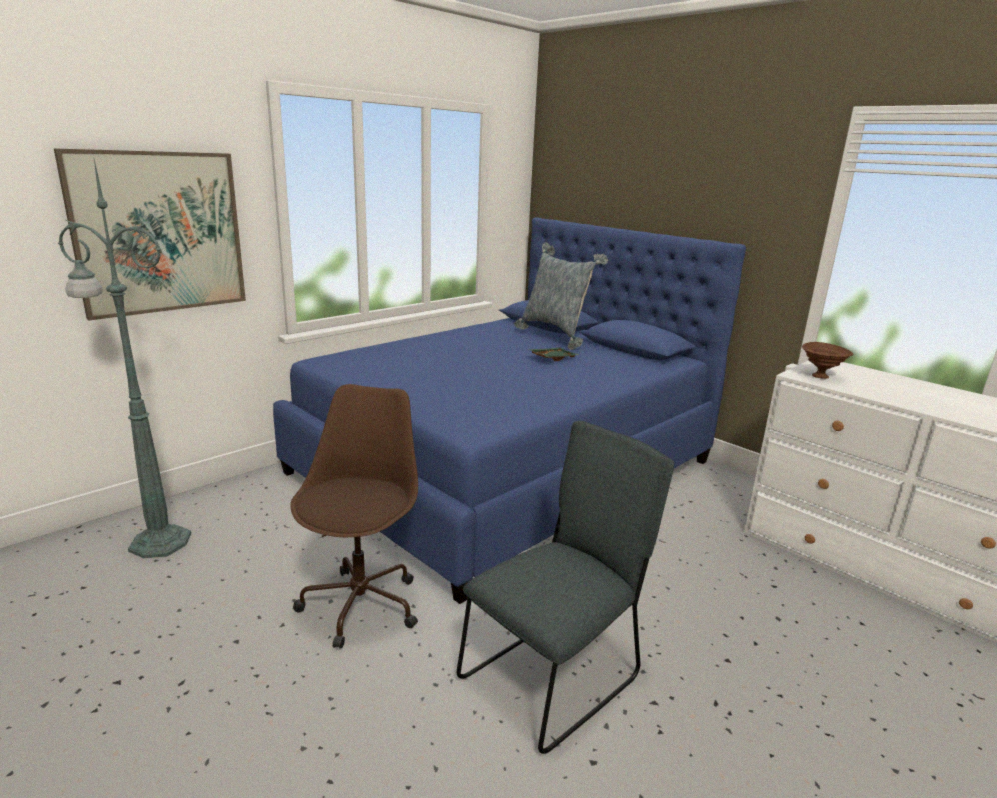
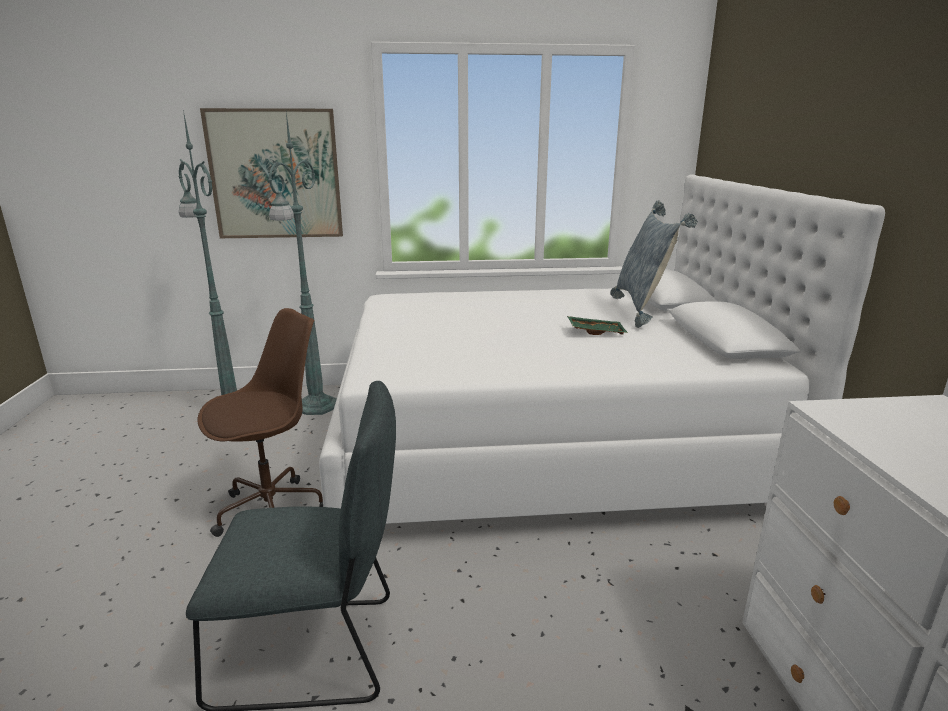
camera: 40 degrees right, 0 degrees up
blue bed [273,217,746,604] -> white bed [319,174,885,524]
brown bowl [802,342,853,379] -> none
none -> green floor lamp [268,113,337,415]

